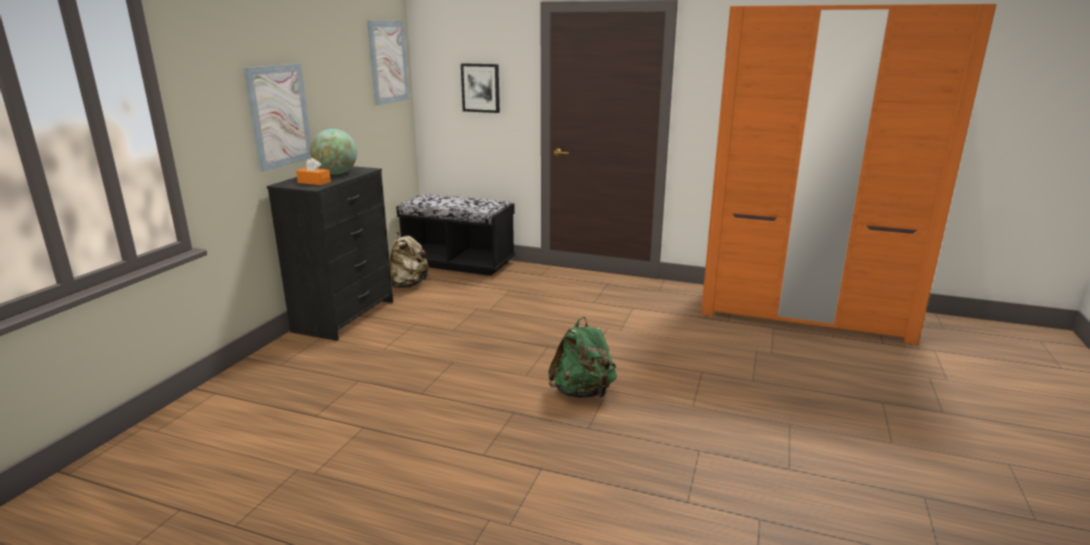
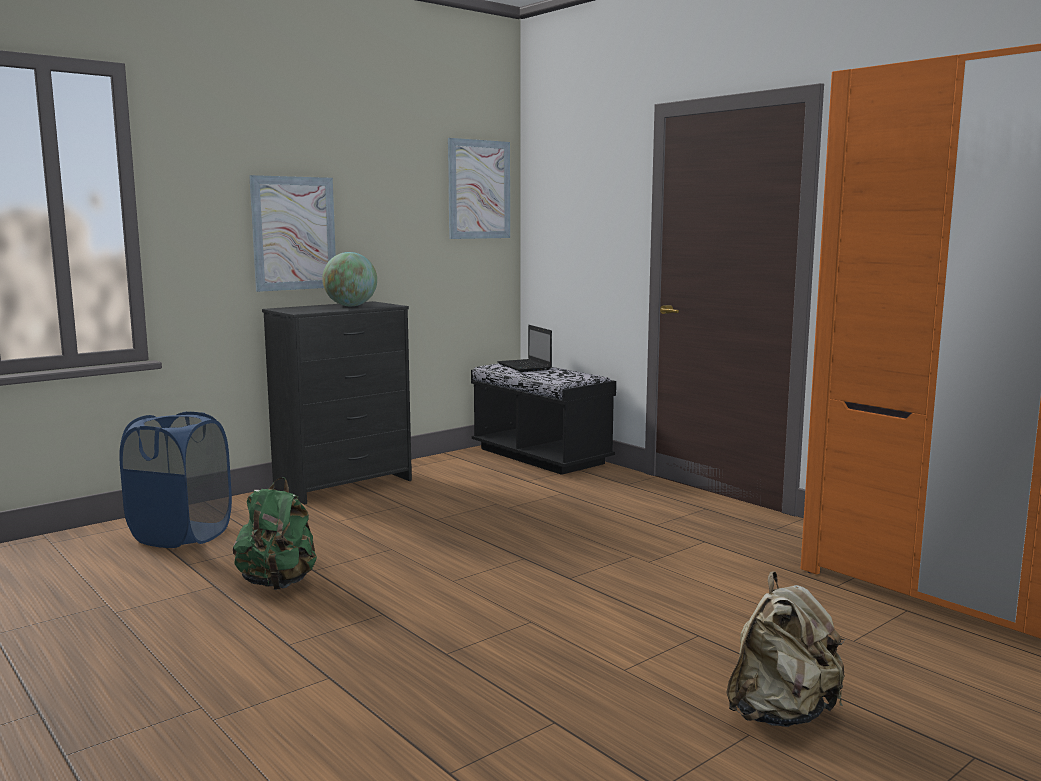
camera: 30 degrees right, 10 degrees down
orange tissue box [296,158,331,185] -> none
beige backpack [389,231,429,288] -> beige backpack moved to [726,571,845,727]
picture [461,63,500,113] -> none
green backpack [548,317,617,398] -> green backpack moved to [233,477,317,590]
none -> blue laundry basket [119,411,232,548]
none -> laptop [498,325,552,372]

